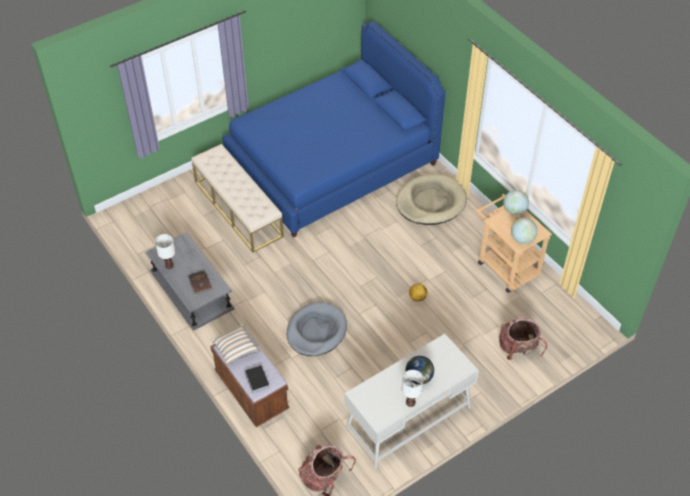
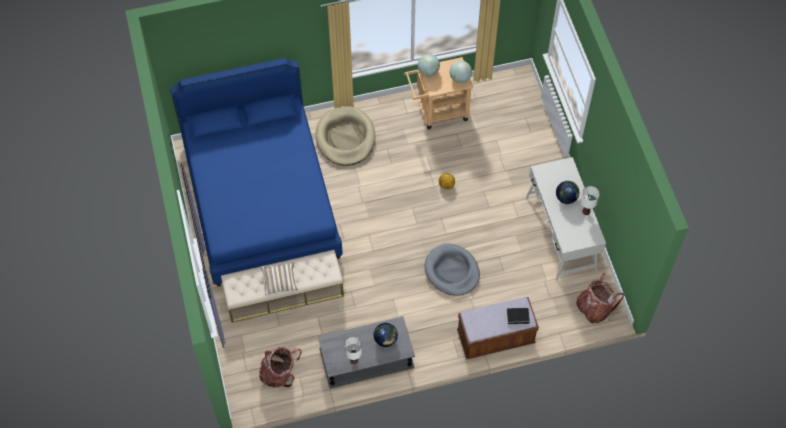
camera: 70 degrees left, 10 degrees up
brown book [188,270,212,295] -> globe [374,323,398,347]
pillow [211,324,260,366] -> pillow moved to [261,262,298,295]
backpack [499,316,547,360] -> backpack moved to [259,347,302,388]

